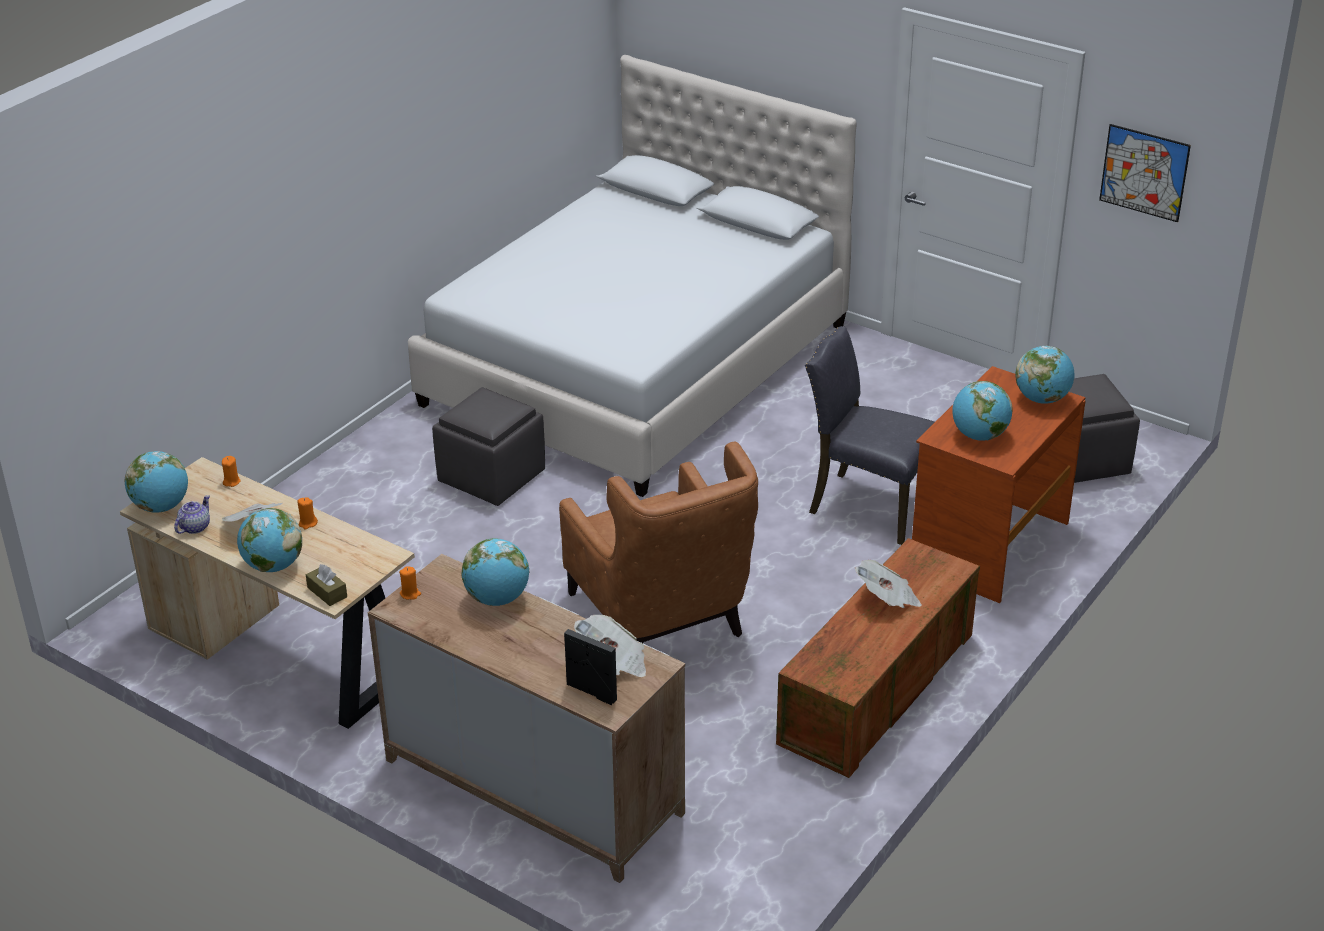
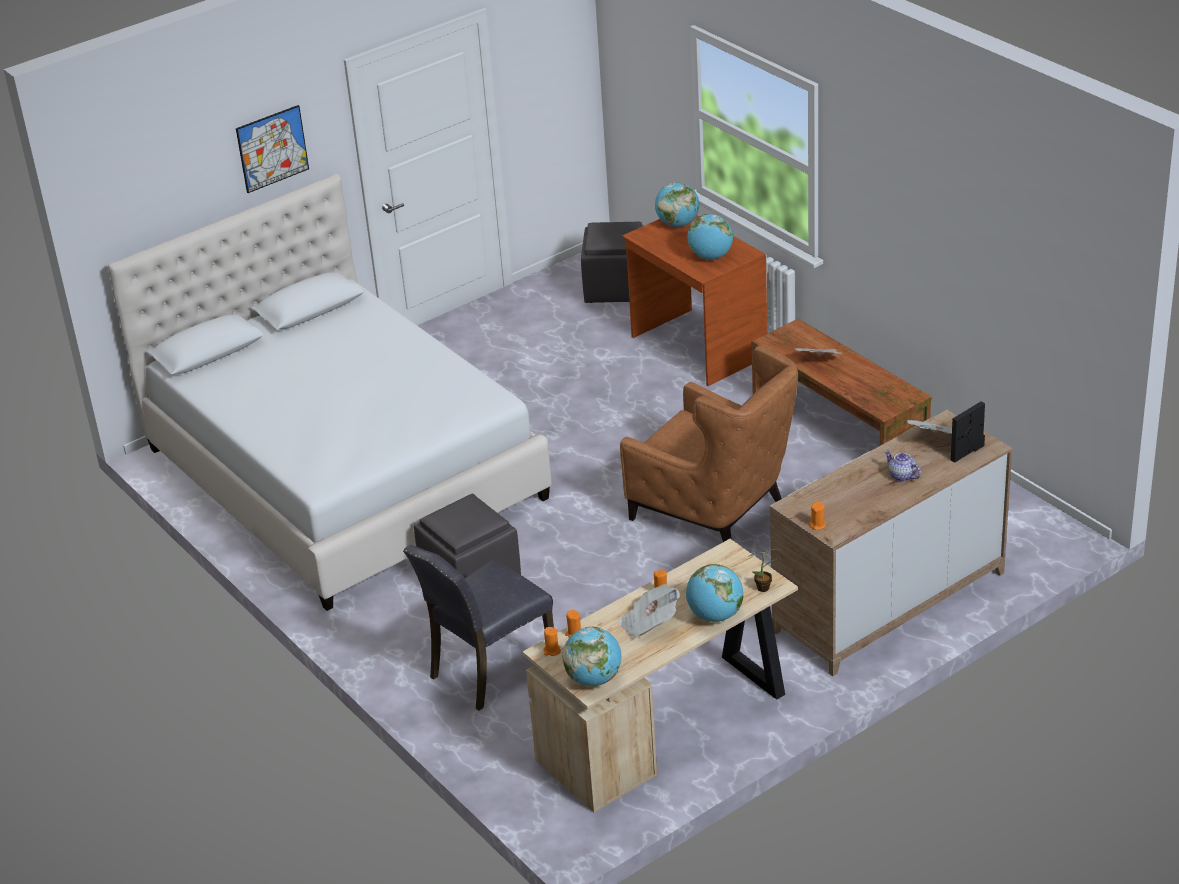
camera: 70 degrees left, 0 degrees up
teapot [174,495,210,534] -> teapot moved to [885,450,921,482]
brown tissue box [306,564,347,606] -> potted plant [748,549,778,592]
globe [461,538,529,606] -> none
brown armchair [559,442,758,643] -> brown armchair turned 45 degrees clockwise [620,345,798,542]
grey chair [805,326,935,545] -> grey chair moved to [403,545,554,711]
picture [1099,124,1191,222] -> picture moved to [236,105,309,193]
none -> orange candle [543,627,561,656]

